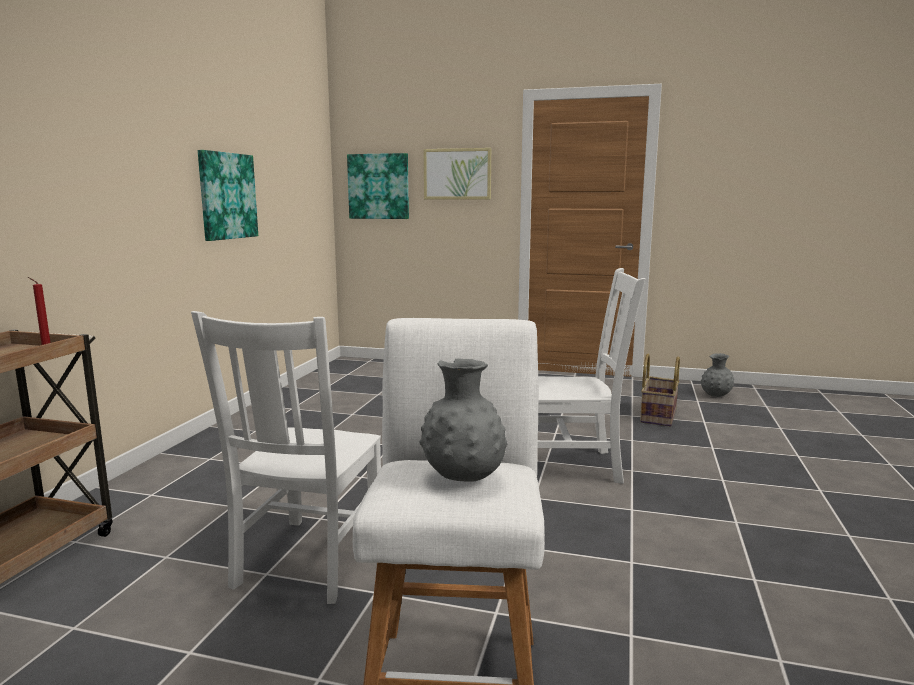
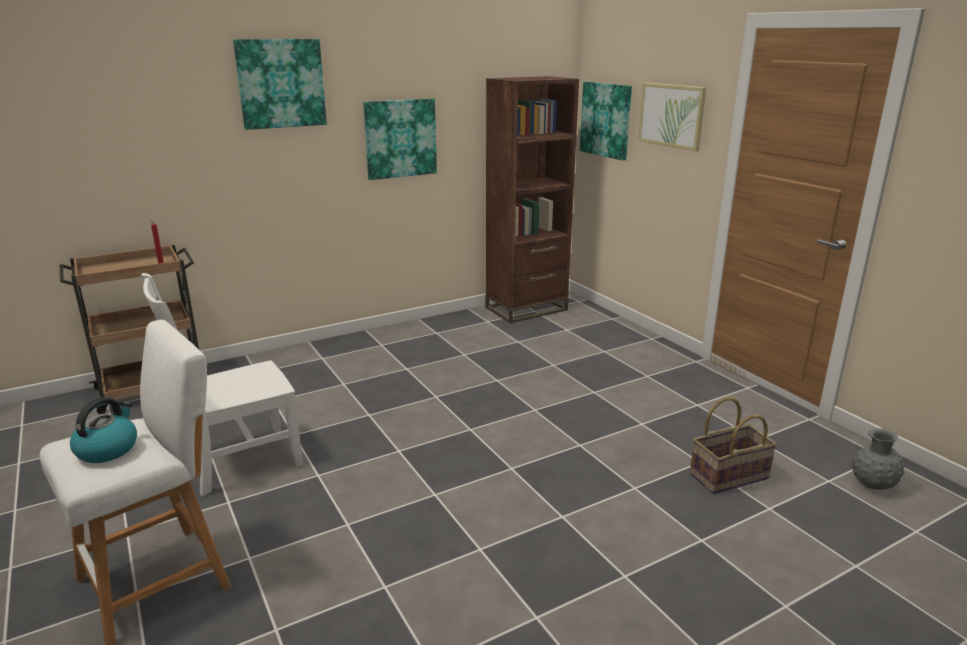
camera: 45 degrees right, 10 degrees up
grey vase [419,358,507,482] -> kettle [70,397,137,463]
white chair [538,268,645,484] -> none
none -> picture [233,39,327,130]
none -> brown bookcase [486,76,579,323]

